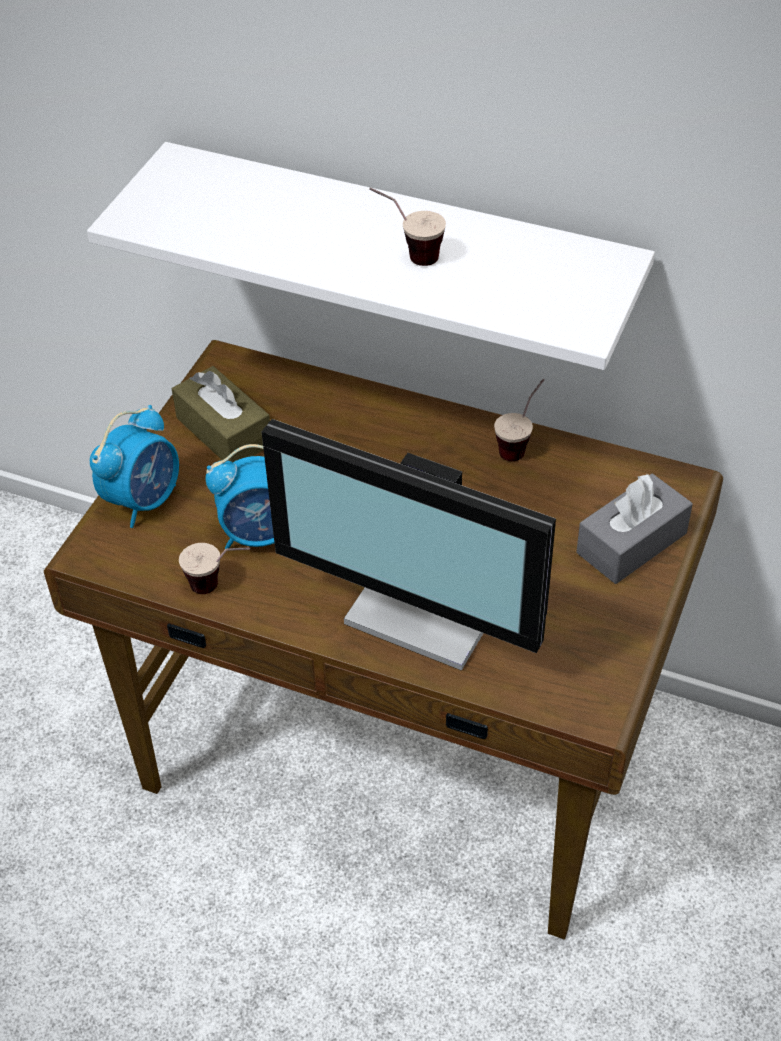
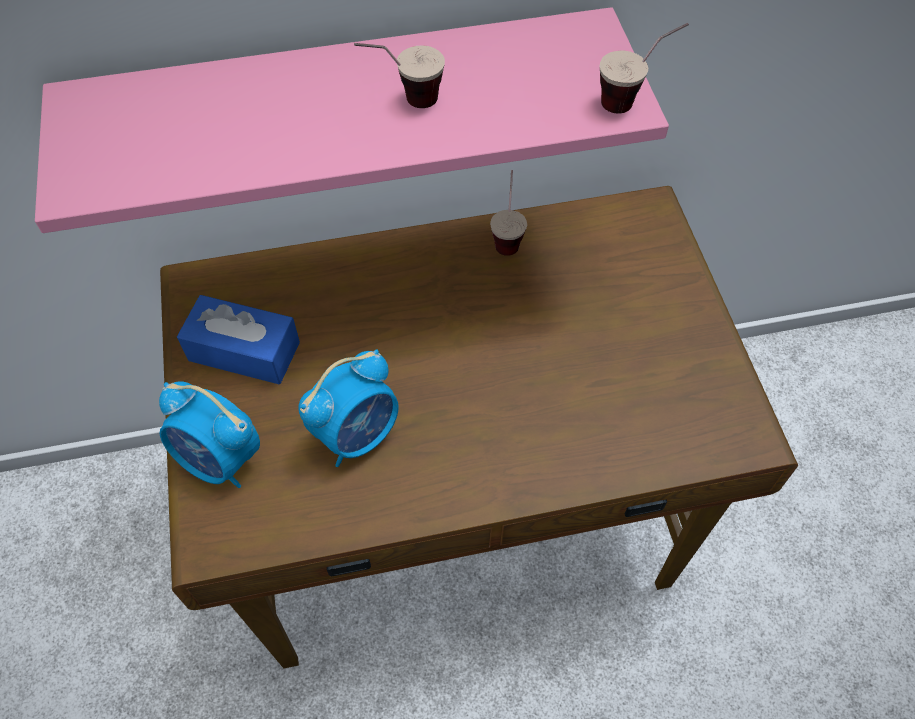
camera: 35 degrees left, 10 degrees up
white shelf [87,142,655,370] -> pink shelf [35,7,669,233]
alarm clock [90,405,179,528] -> alarm clock turned 120 degrees clockwise [159,381,260,488]
brown tissue box [172,366,270,462] -> blue tissue box [177,295,300,384]
cup [179,543,250,594] -> cup moved to [600,23,689,114]
monitor [262,419,556,671] -> none
grey tissue box [576,473,693,584] -> none

